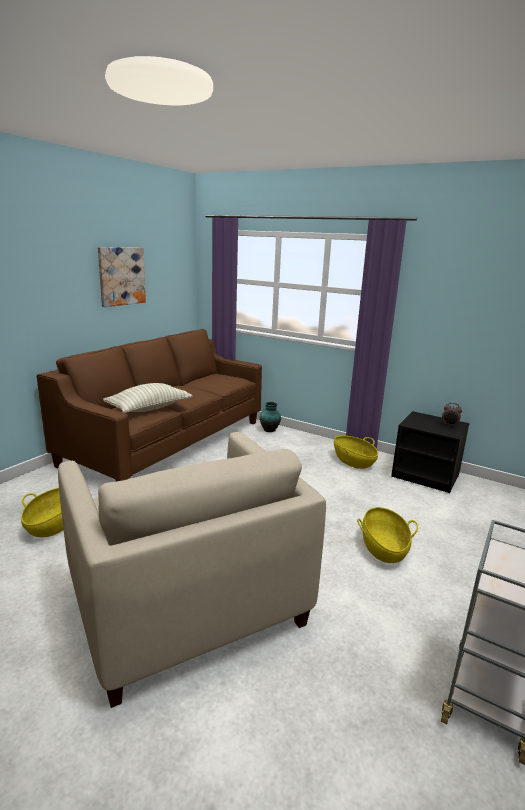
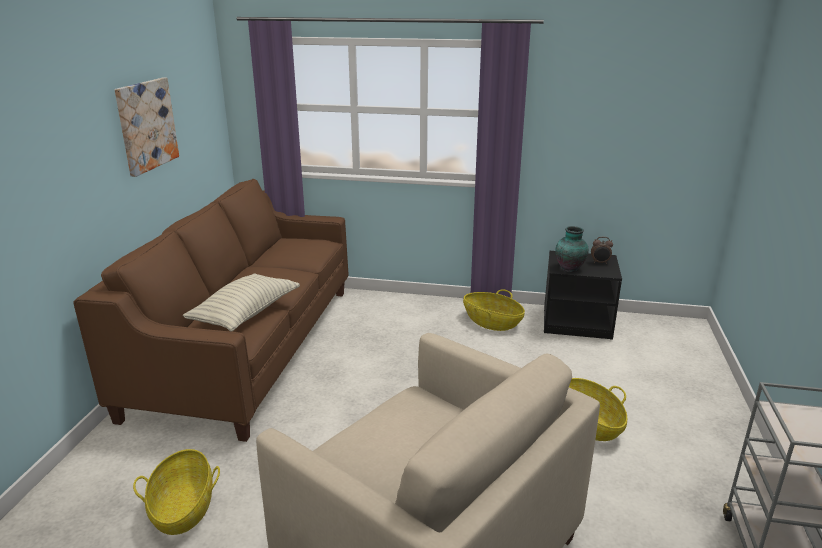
camera: 20 degrees left, 5 degrees up
vase [260,402,281,432] -> vase moved to [555,226,589,272]

